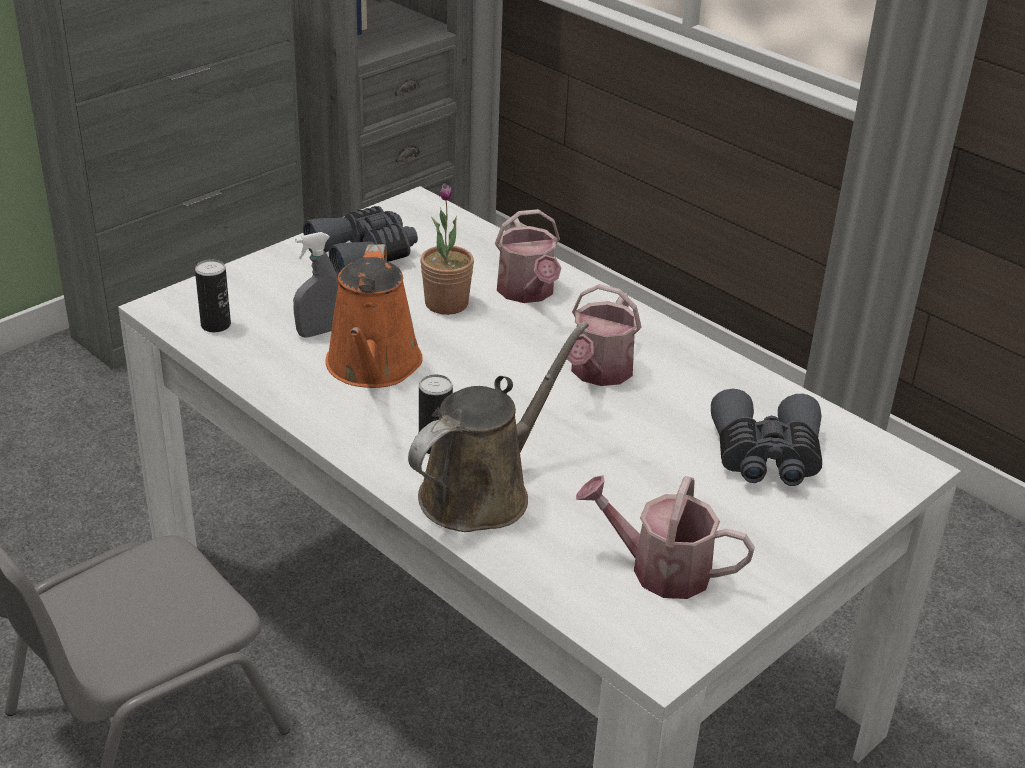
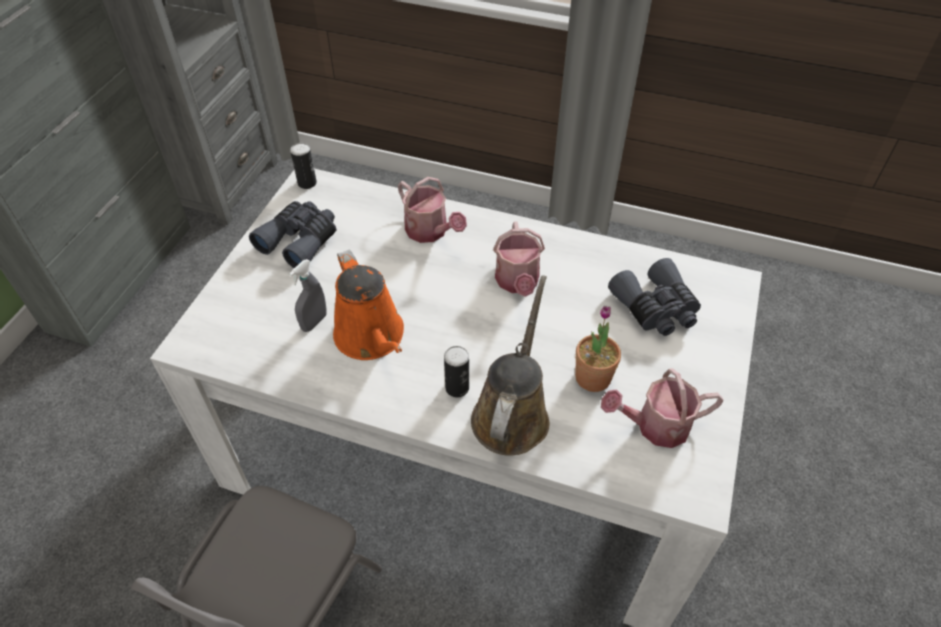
camera: 25 degrees left, 15 degrees up
can [195,259,231,332] -> can moved to [290,143,317,189]
potted plant [420,183,474,315] -> potted plant moved to [575,306,621,392]

